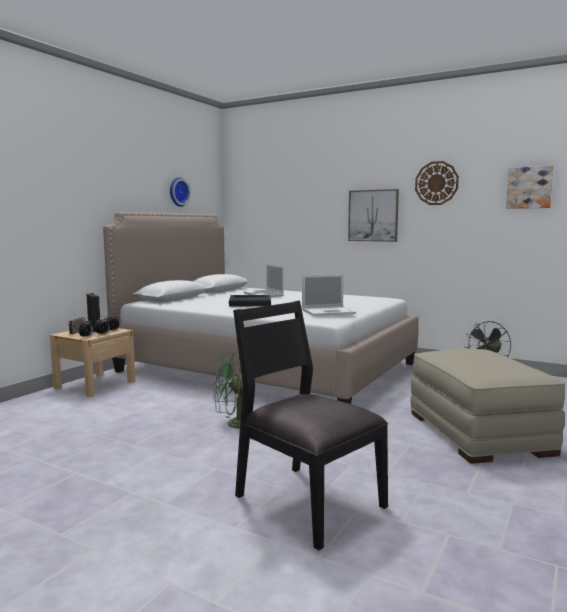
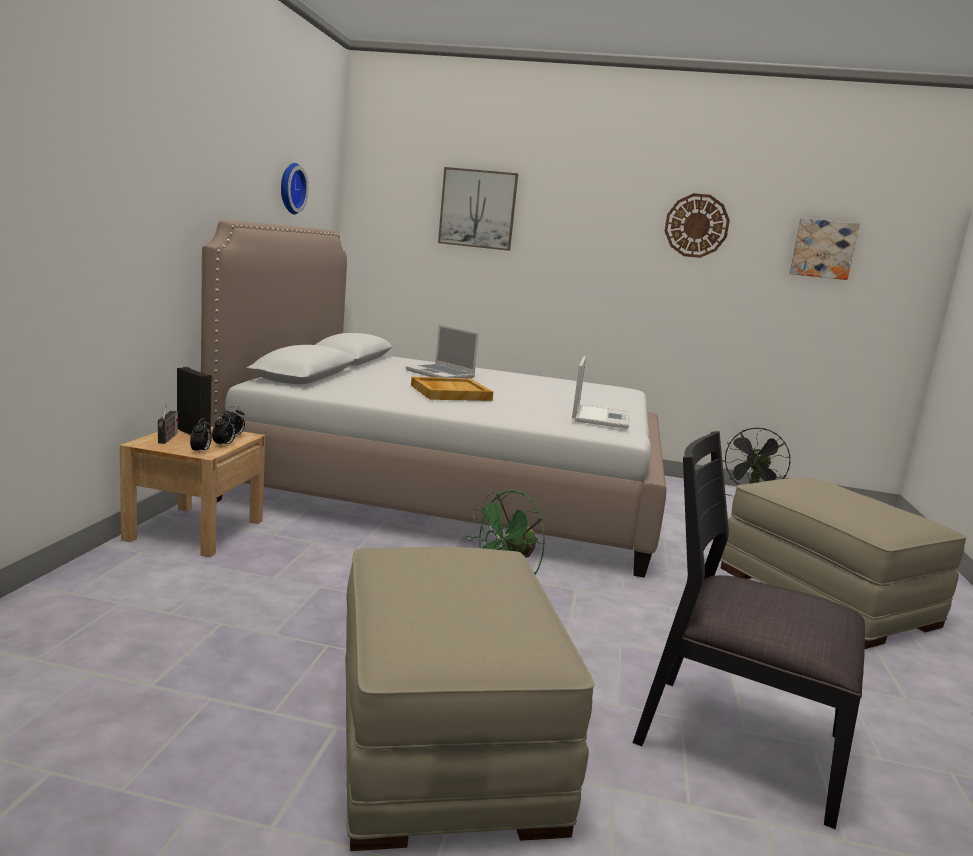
camera: 20 degrees left, 5 degrees up
black tray [229,295,271,307] -> beige tray [411,377,493,401]
laptop [302,274,356,316] -> laptop turned 45 degrees counterclockwise [572,356,629,429]
picture [348,189,399,242] -> picture moved to [438,167,518,251]
none -> beige ottoman [345,547,594,851]

